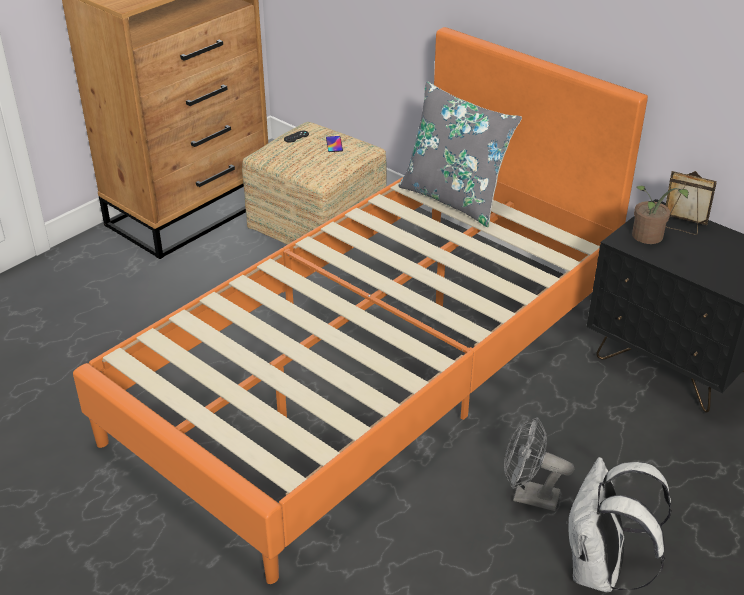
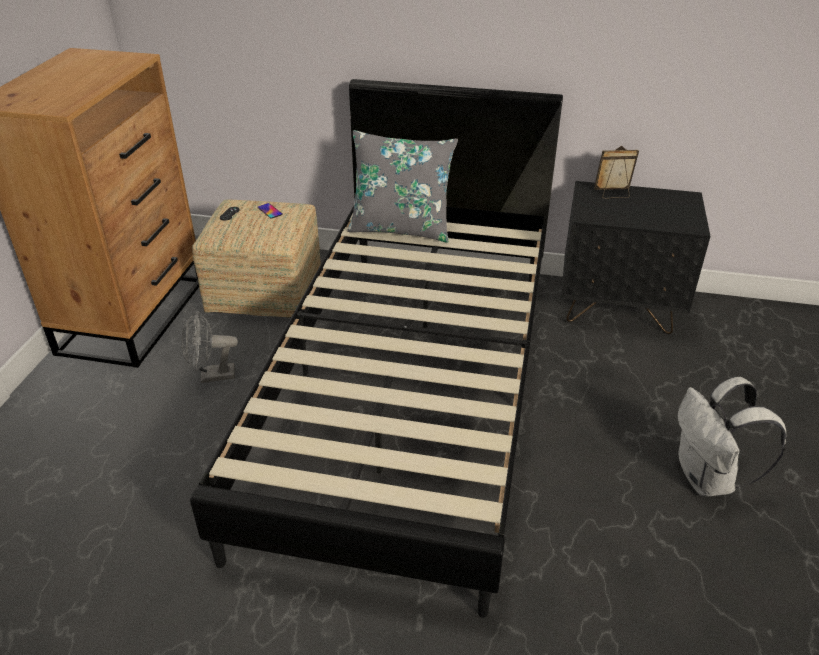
camera: 30 degrees left, 0 degrees up
orange bed [73,27,648,584] -> black bed [190,79,563,618]
grey fan [504,417,574,511] -> grey fan moved to [181,311,238,383]
potted plant [632,186,689,244] -> none

